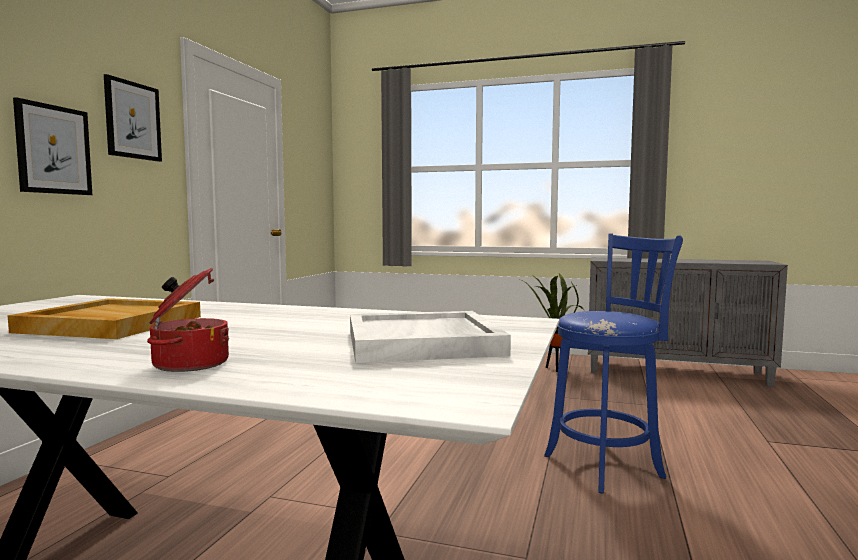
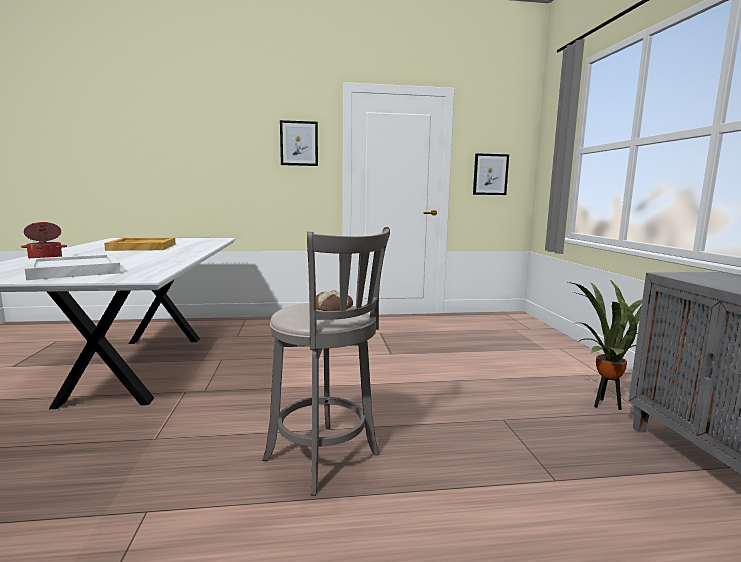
camera: 65 degrees right, 5 degrees up
picture [13,97,92,195] -> picture moved to [473,153,509,195]
blue stool [544,234,683,493] -> grey stool [262,227,390,496]
none -> bread [316,290,353,311]

